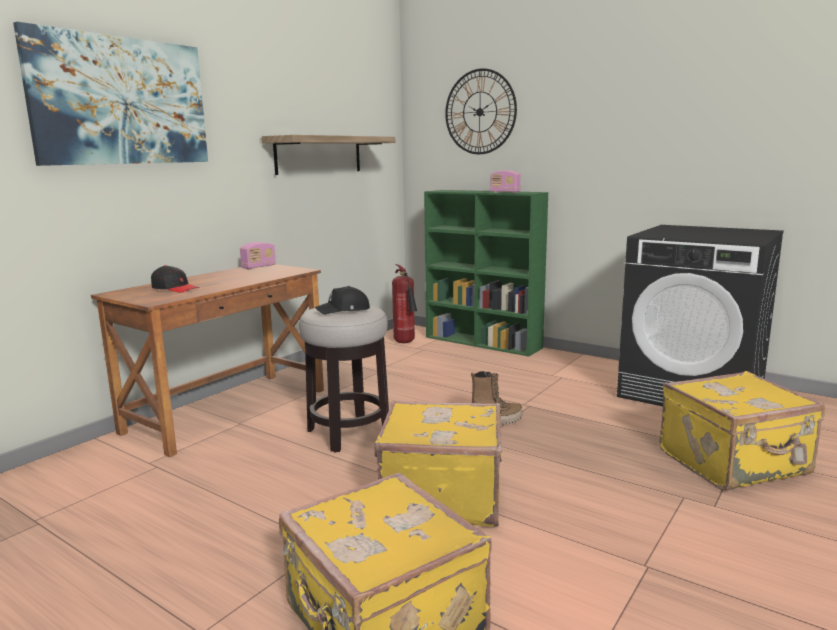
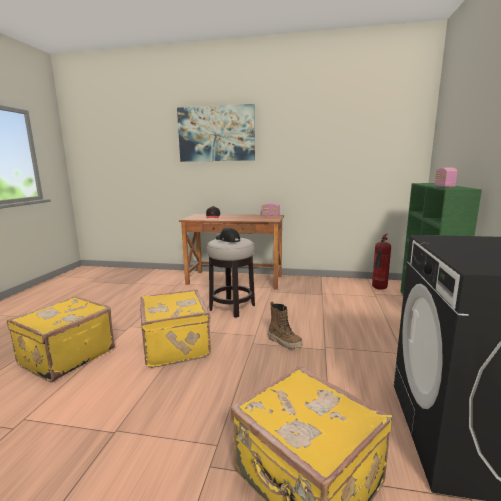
camera: 65 degrees right, 0 degrees up
shelf [262,135,395,175] -> none
wall clock [445,68,517,154] -> none

